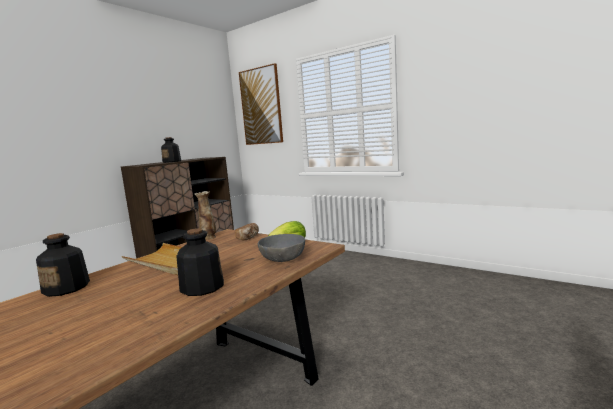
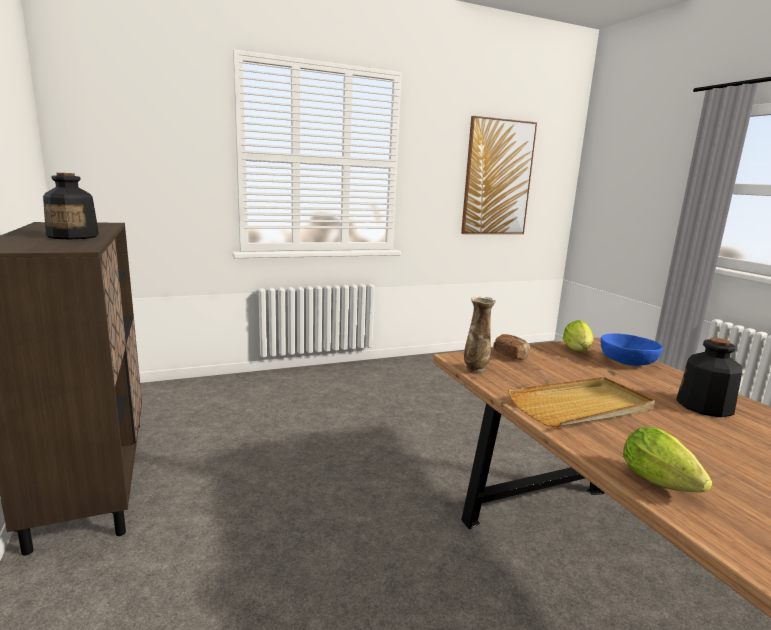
camera: 60 degrees left, 5 degrees up
bottle [36,233,90,297] -> lettuce [623,427,713,492]
picture [239,63,283,145] -> picture moved to [461,116,537,234]
grey bowl [258,234,305,262] -> blue bowl [600,333,663,366]

